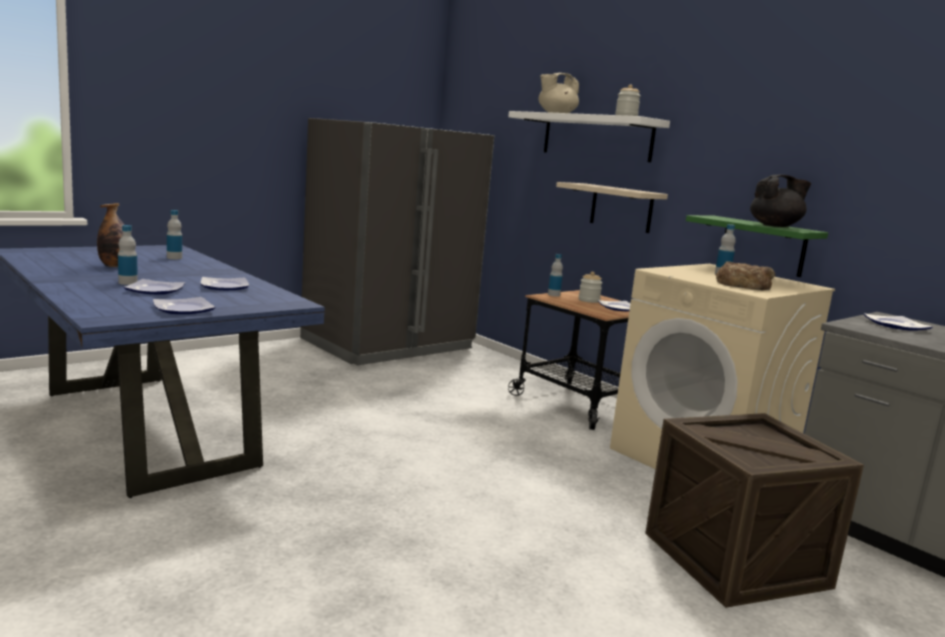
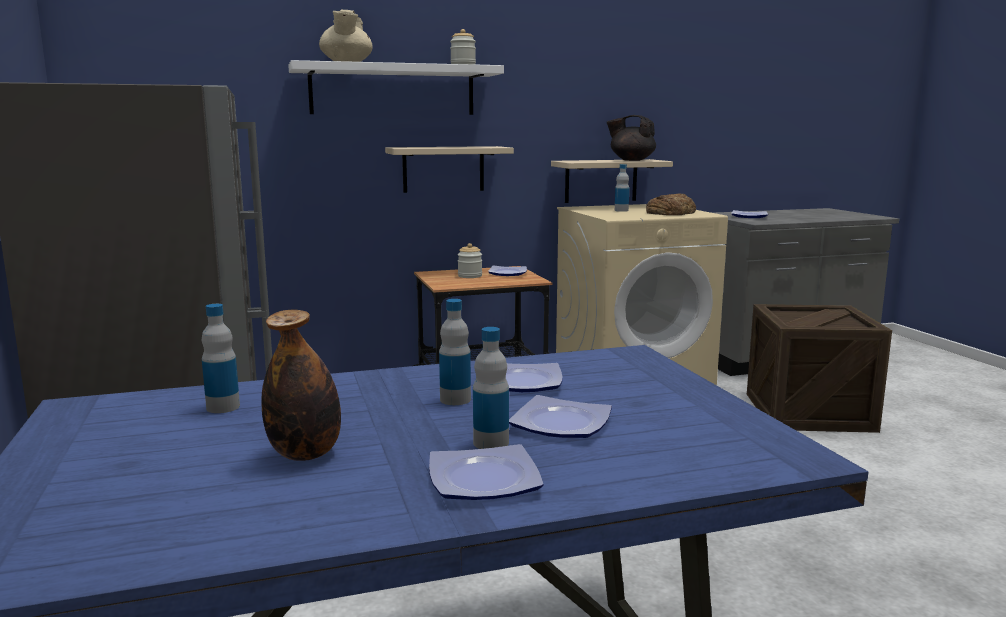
camera: 65 degrees left, 0 degrees up
plate [153,297,215,314] -> plate moved to [429,444,544,500]
bottle [548,254,563,297] -> bottle moved to [439,299,471,405]
green shelf [686,215,828,277] -> beige shelf [551,159,673,203]
black teapot [750,175,811,227] -> black teapot turned 75 degrees counterclockwise [607,115,656,161]

